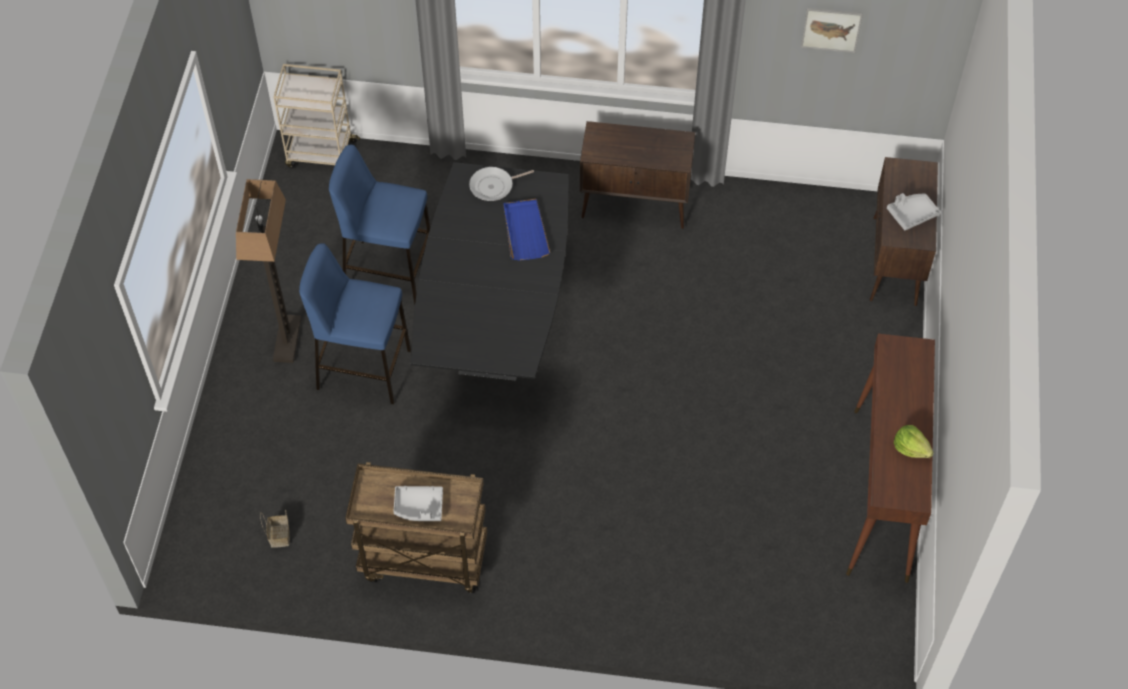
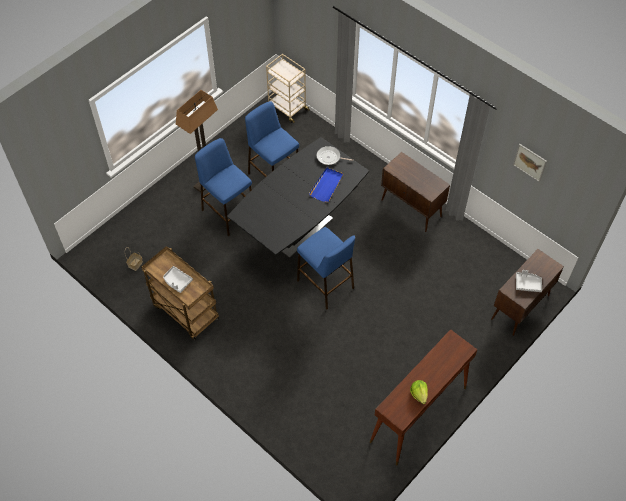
camera: 35 degrees right, 0 degrees up
none -> blue stool [297,227,355,310]

